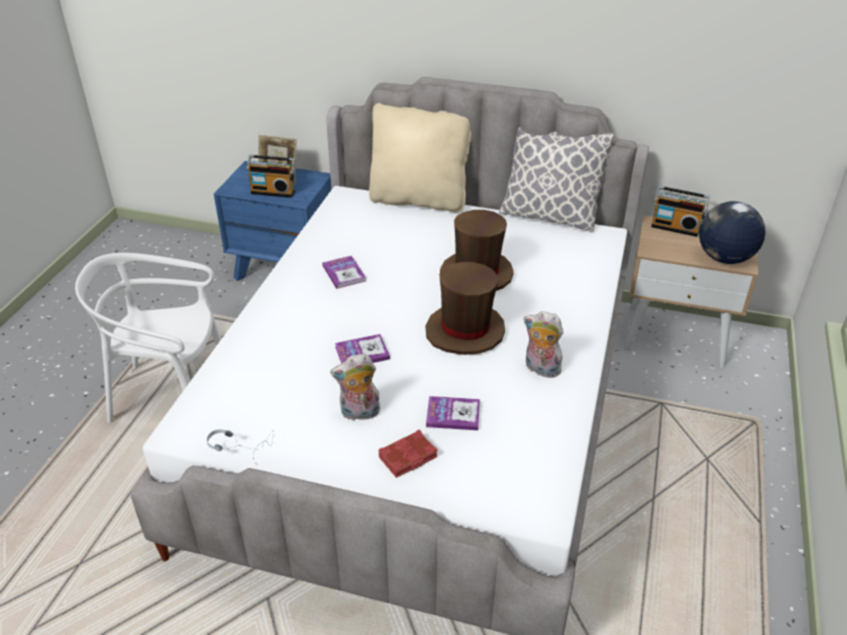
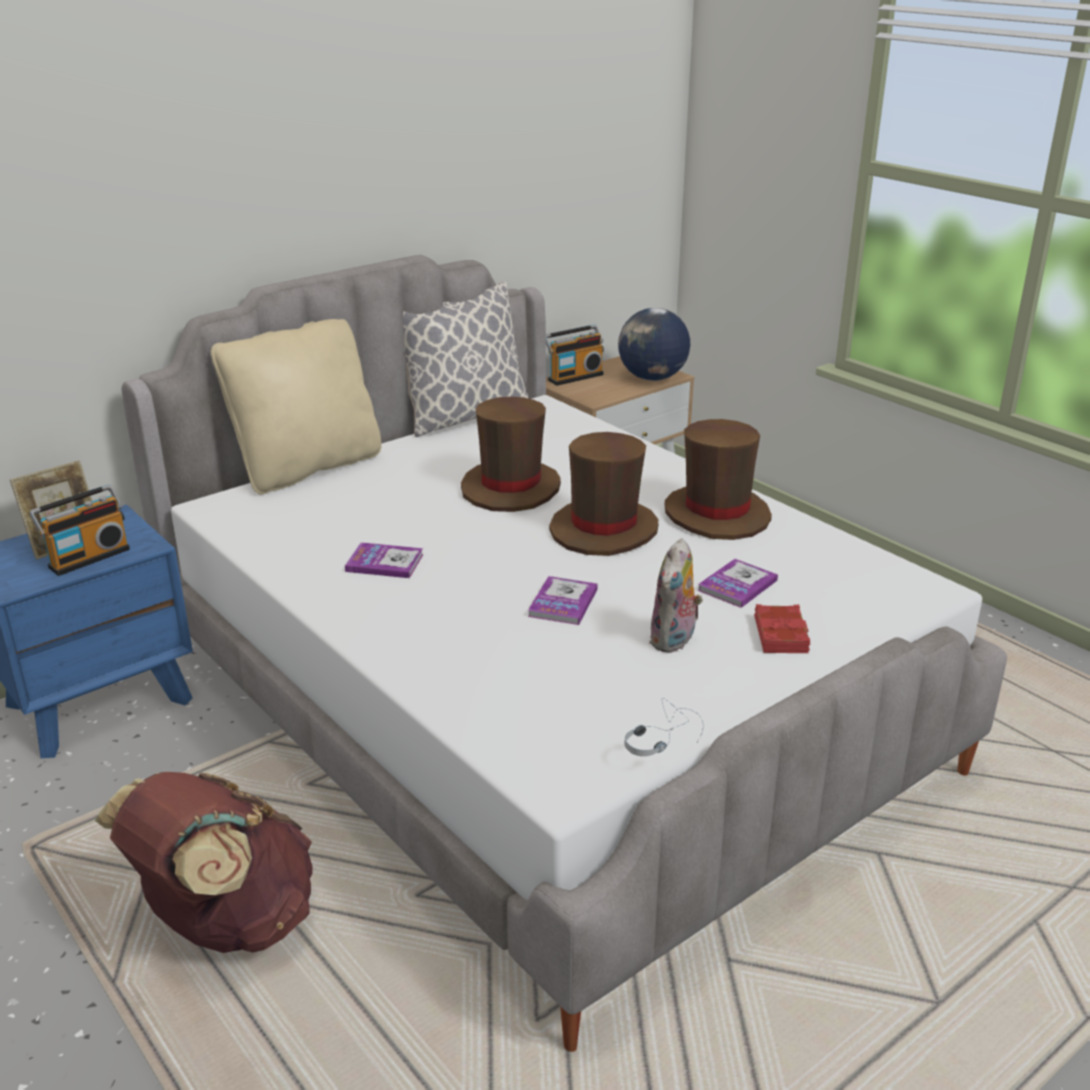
camera: 55 degrees left, 10 degrees down
white chair [75,253,221,423] -> brown backpack [95,772,312,953]
plush toy [524,311,563,378] -> brown hat [665,419,772,540]

